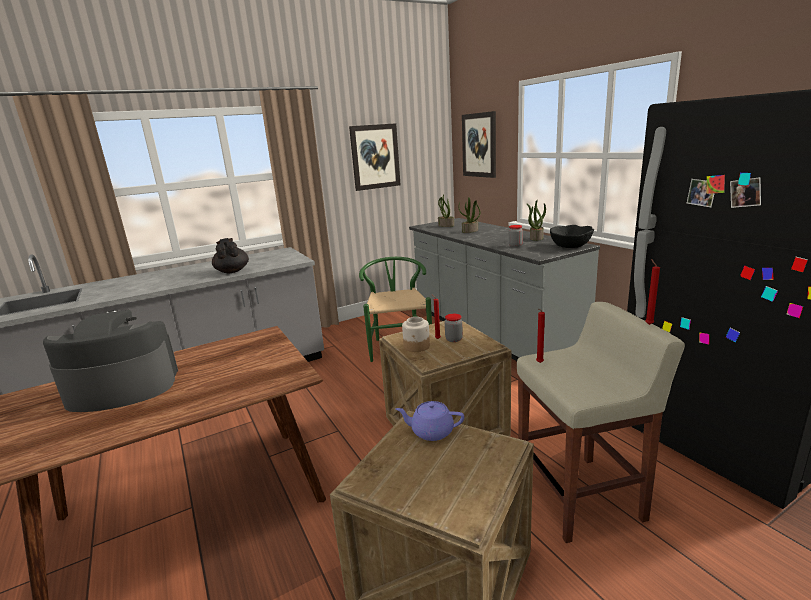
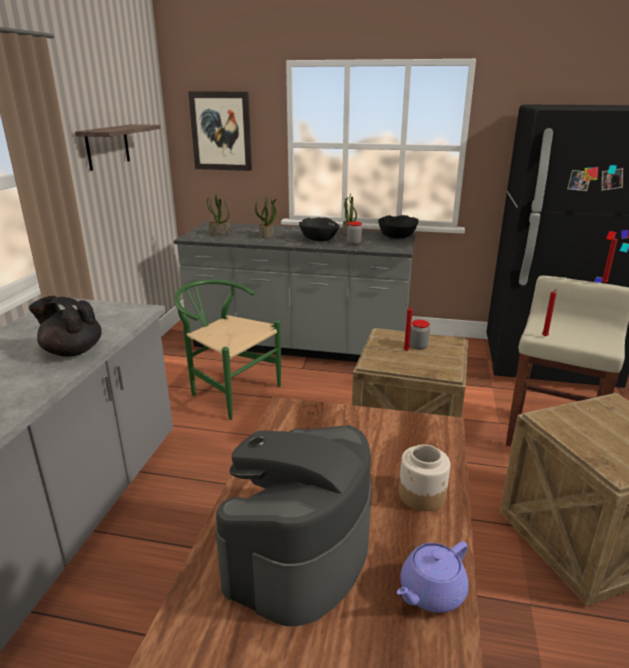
camera: 50 degrees left, 5 degrees up
picture [349,123,401,191] -> shelf [75,124,161,171]
purple teapot [396,401,464,441] -> purple teapot moved to [397,541,469,613]
jar [402,317,430,352] -> jar moved to [399,445,450,511]
none -> black bowl [299,217,339,241]

